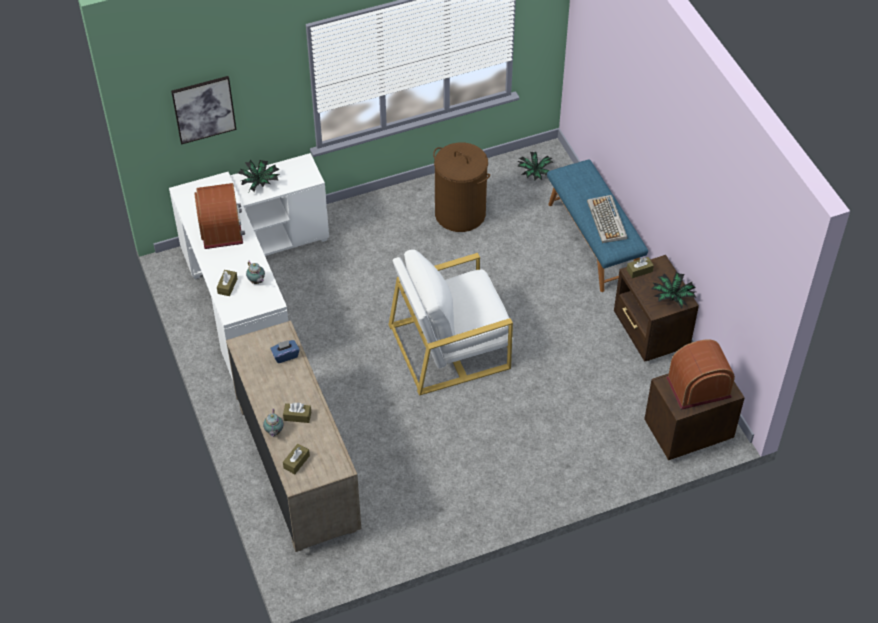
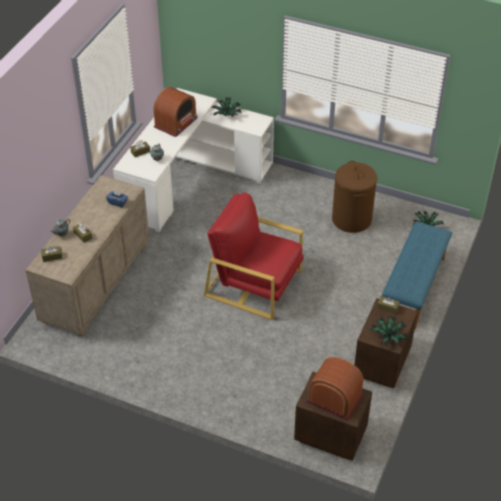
camera: 45 degrees right, 5 degrees down
picture [171,76,236,145] -> none
white armchair [388,250,514,396] -> red armchair [204,193,304,320]
keyboard [587,195,627,243] -> none

